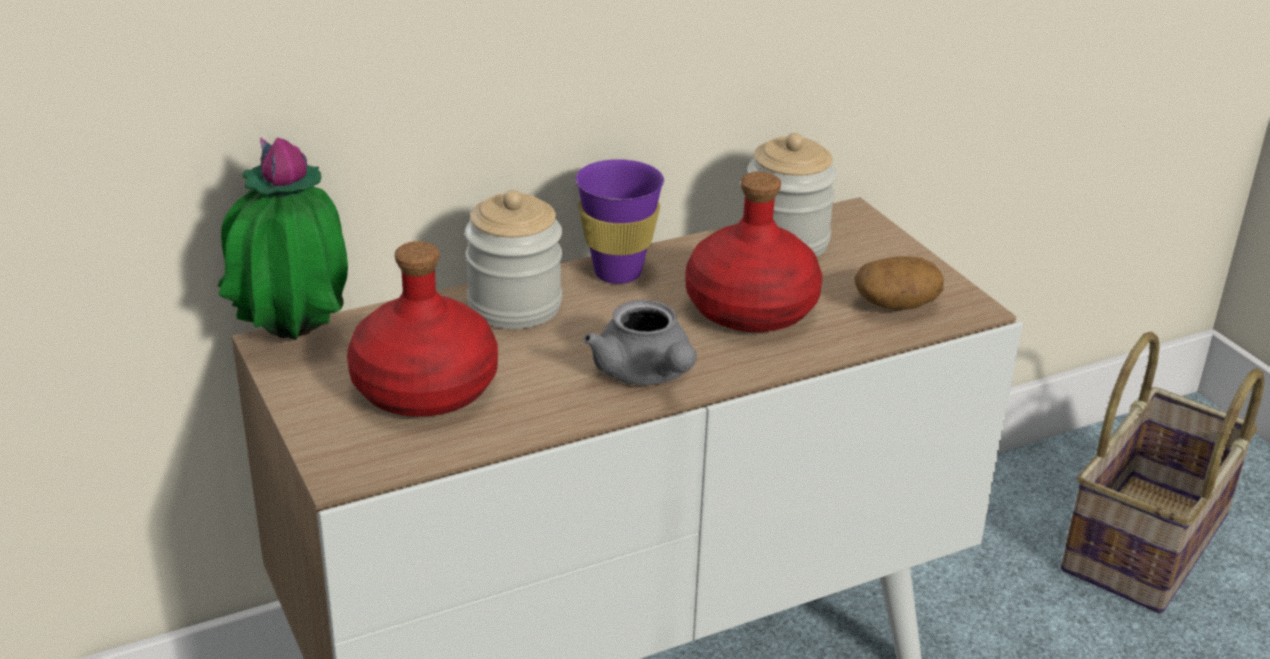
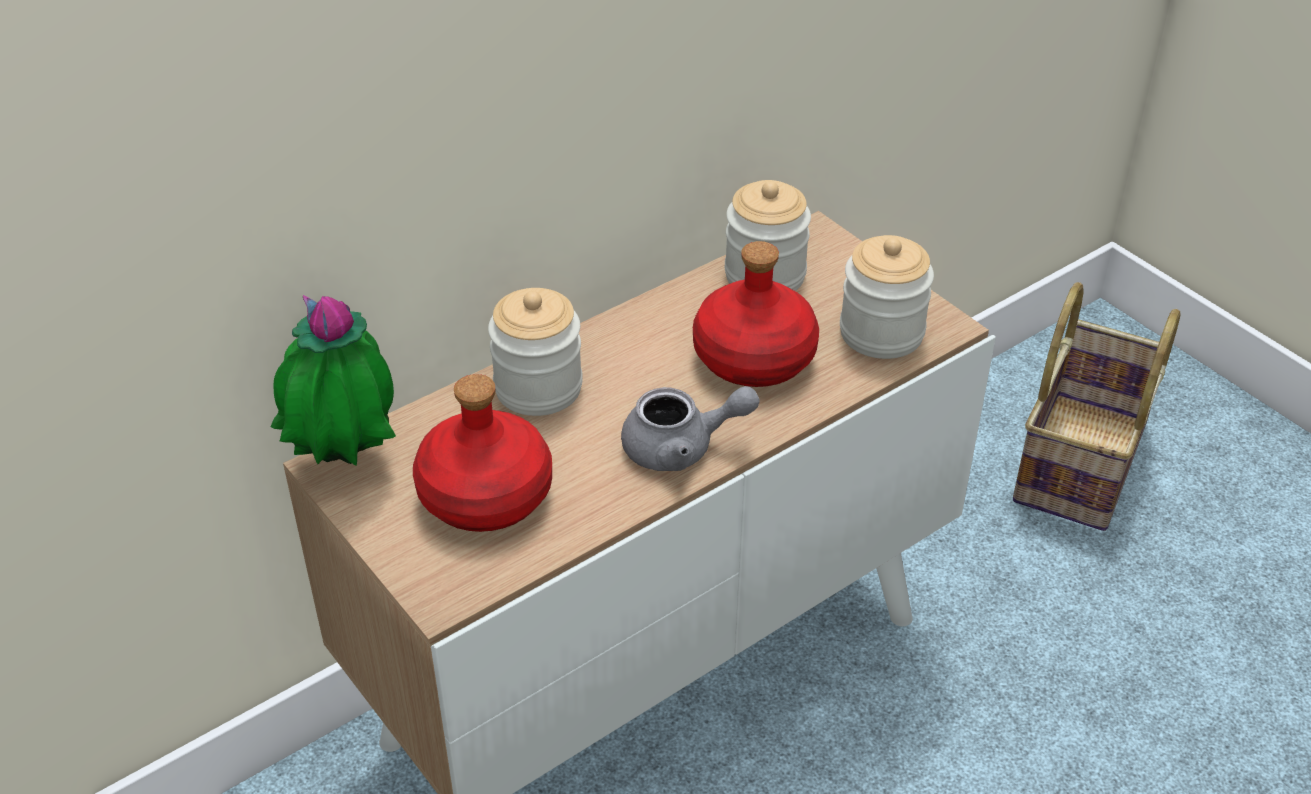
camera: 10 degrees left, 10 degrees up
purple cup [576,159,664,284] -> none
grey teapot [583,300,697,385] -> grey teapot turned 60 degrees counterclockwise [621,386,760,471]
potato [854,256,944,310] -> jar [840,235,934,359]

